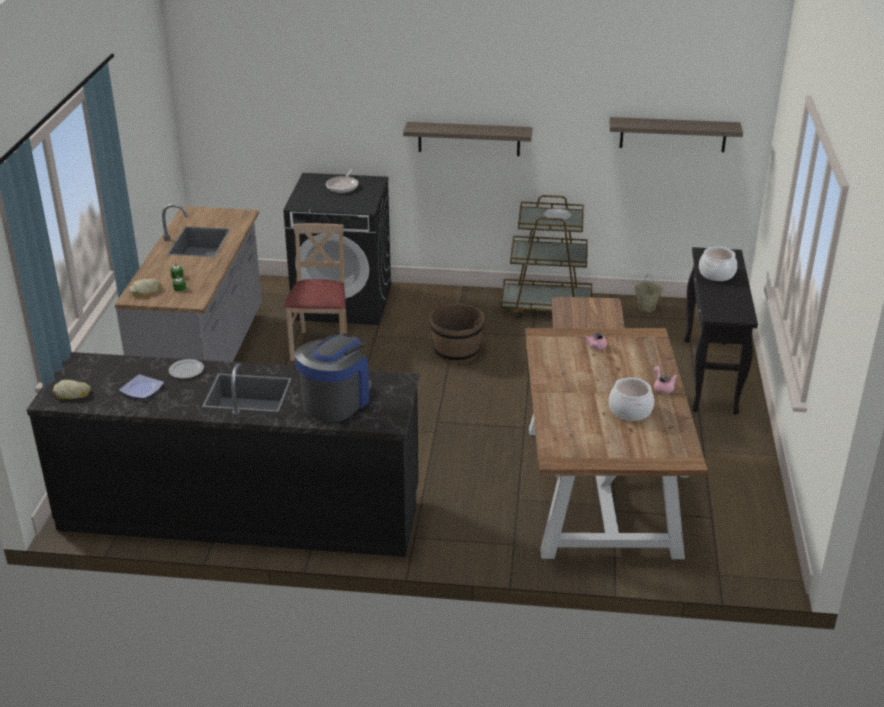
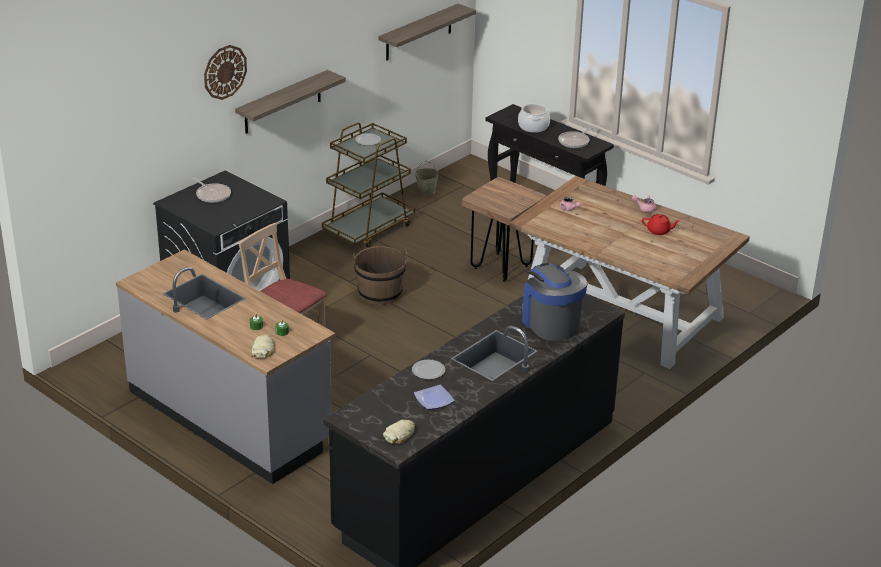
camera: 55 degrees left, 0 degrees up
cooking pot [609,378,654,421] -> red teapot [642,214,680,235]
none -> wall clock [204,45,247,100]
none -> frying pan [558,127,594,148]

